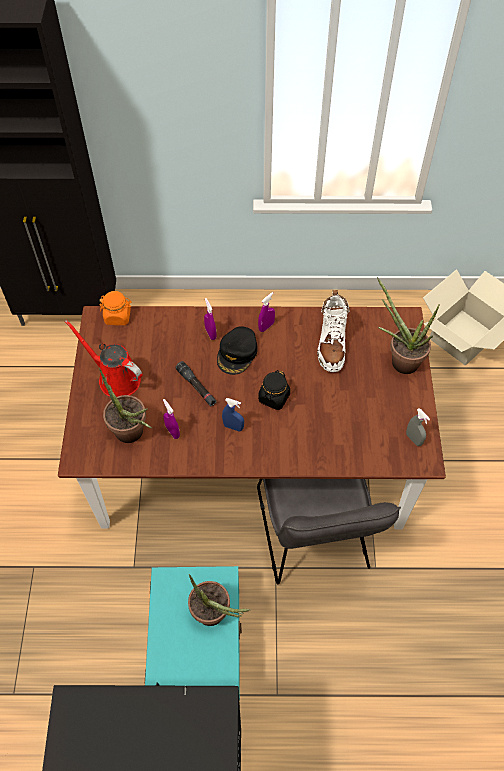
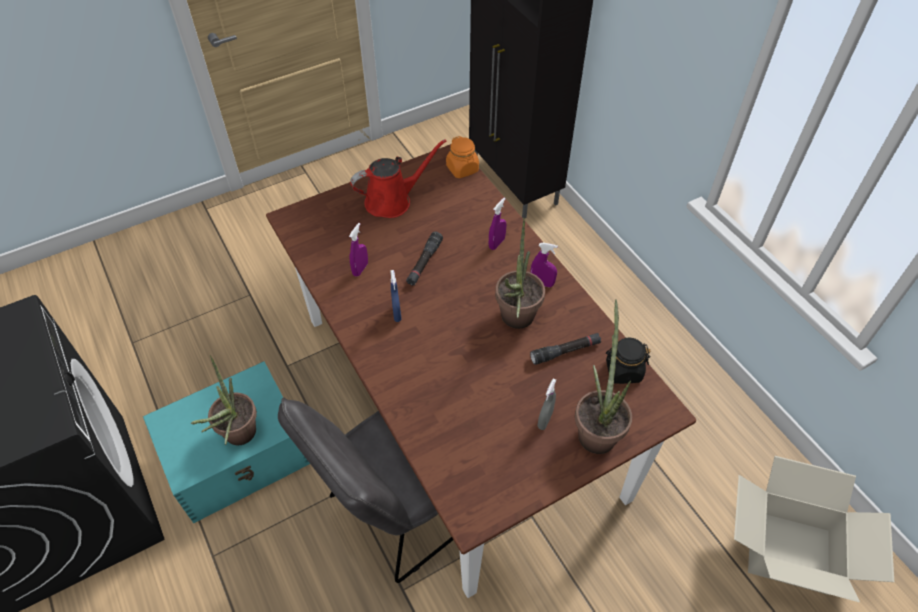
camera: 60 degrees right, 5 degrees down
red watering can [65,320,143,397] -> red watering can turned 60 degrees clockwise [350,139,447,218]
potted plant [99,367,152,443] -> potted plant moved to [495,217,545,329]
black cap [217,327,258,375] -> none
black jar [258,370,290,410] -> black jar moved to [606,337,651,384]
white boot [317,290,350,372] -> black flashlight [530,333,601,365]
grey spray bottle [406,408,430,446] -> grey spray bottle moved to [538,379,556,430]

